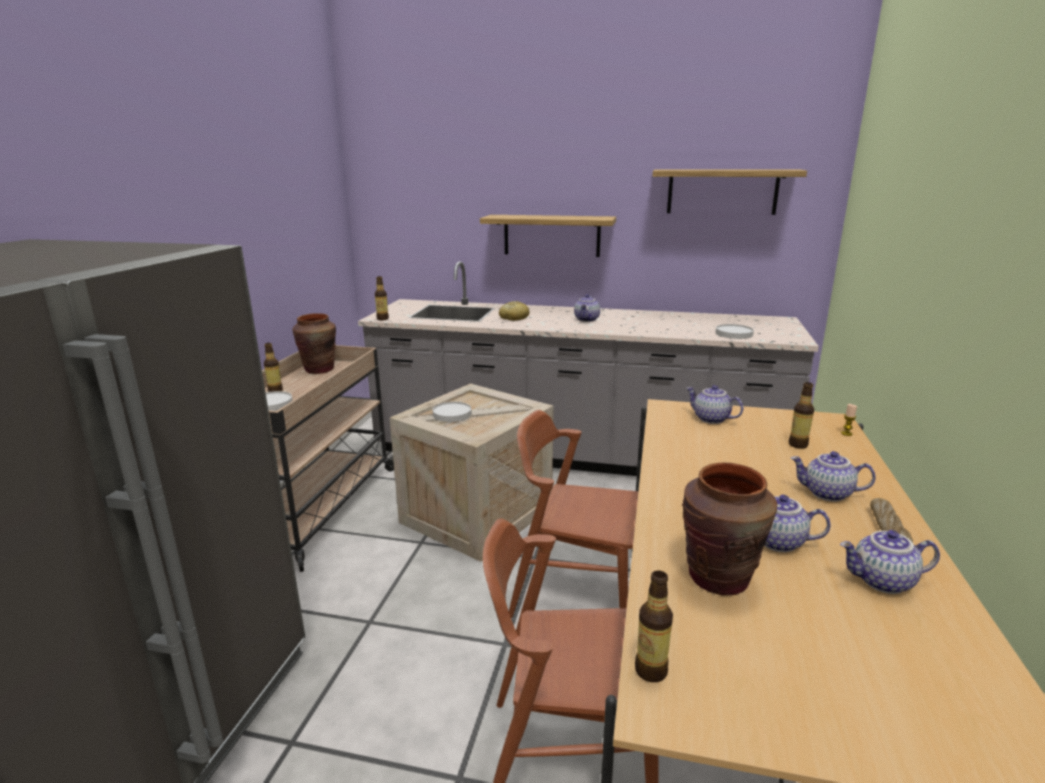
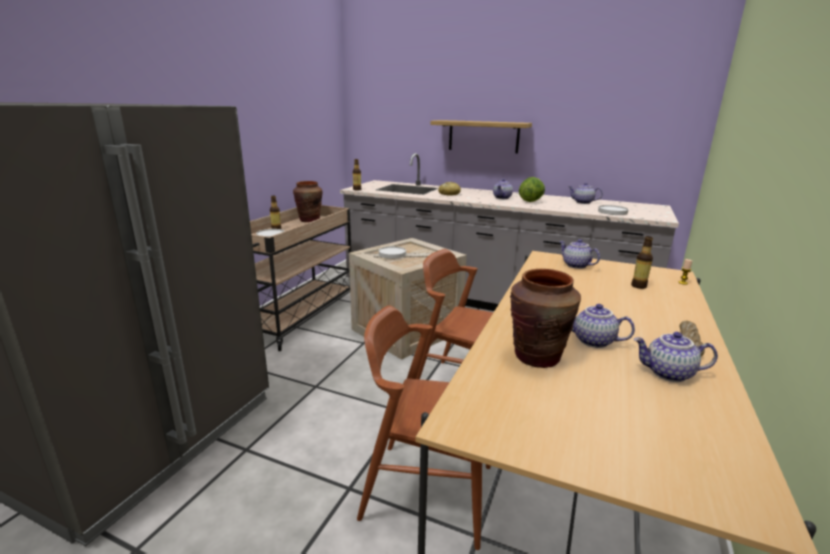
camera: 10 degrees right, 0 degrees up
bottle [635,571,673,682] -> none
shelf [653,169,807,215] -> none
teapot [791,451,876,502] -> teapot moved to [568,183,603,204]
none -> lettuce [519,177,545,202]

